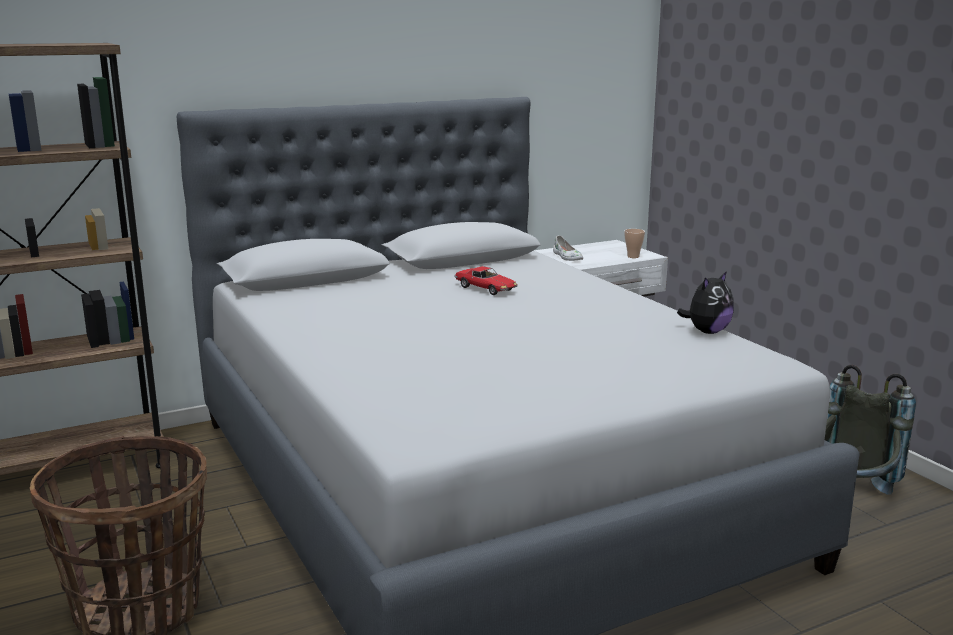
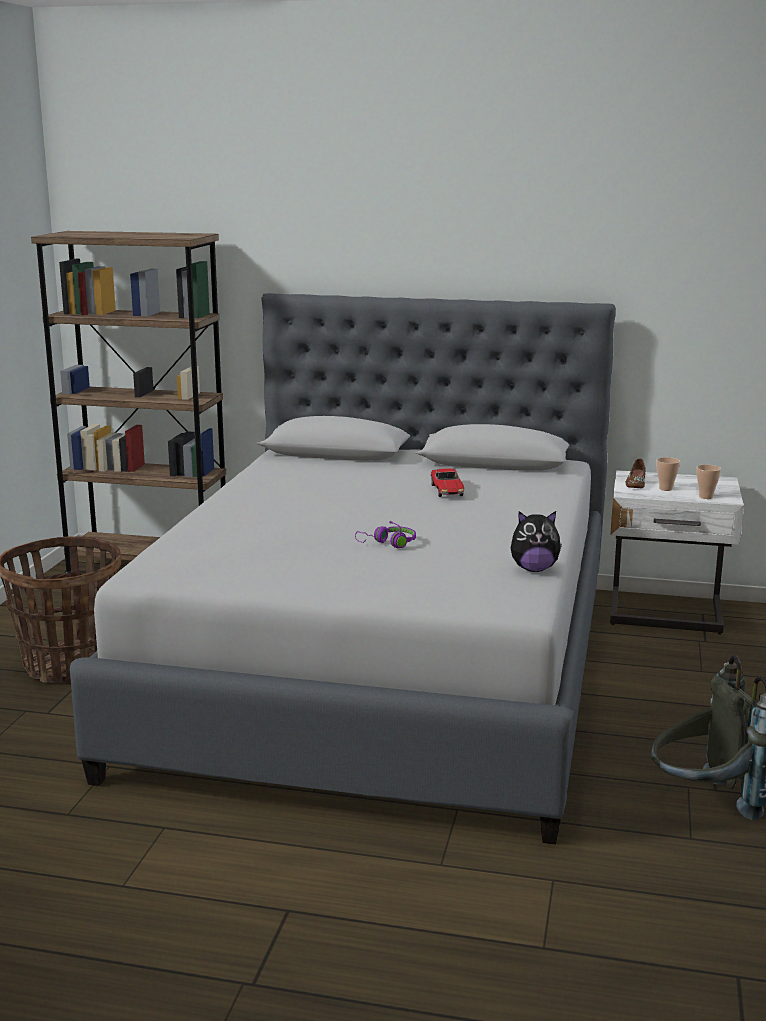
camera: 40 degrees right, 0 degrees up
white shoe [553,235,583,261] -> brown shoe [626,459,645,488]
none -> purple headphones [355,521,416,548]
none -> cup [656,457,680,491]

